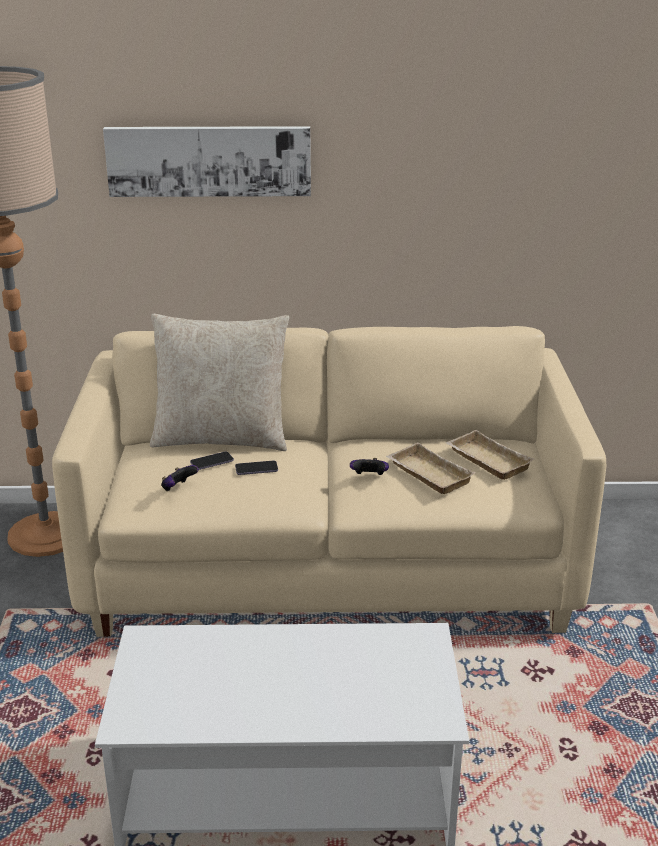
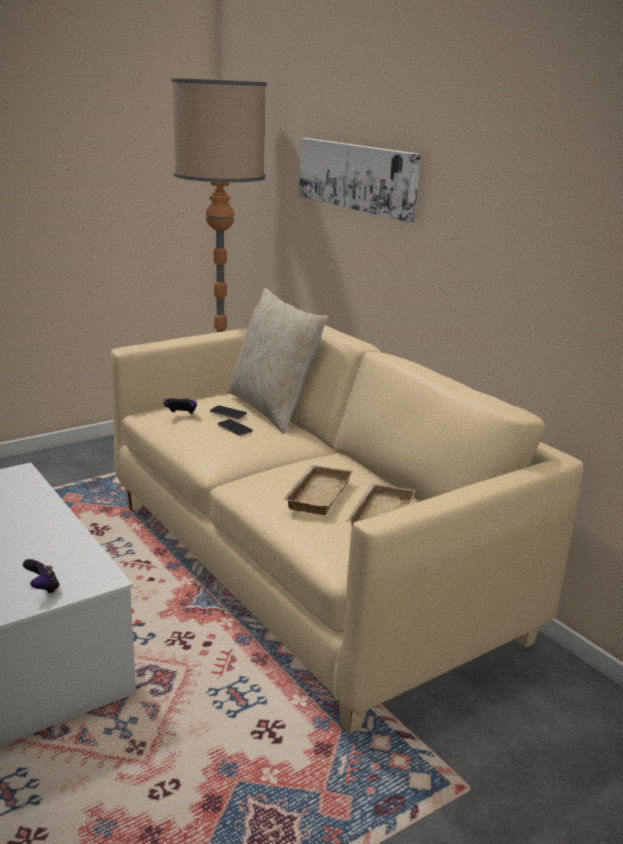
camera: 55 degrees right, 5 degrees down
game controller [350,458,389,475] -> game controller moved to [23,559,60,594]

